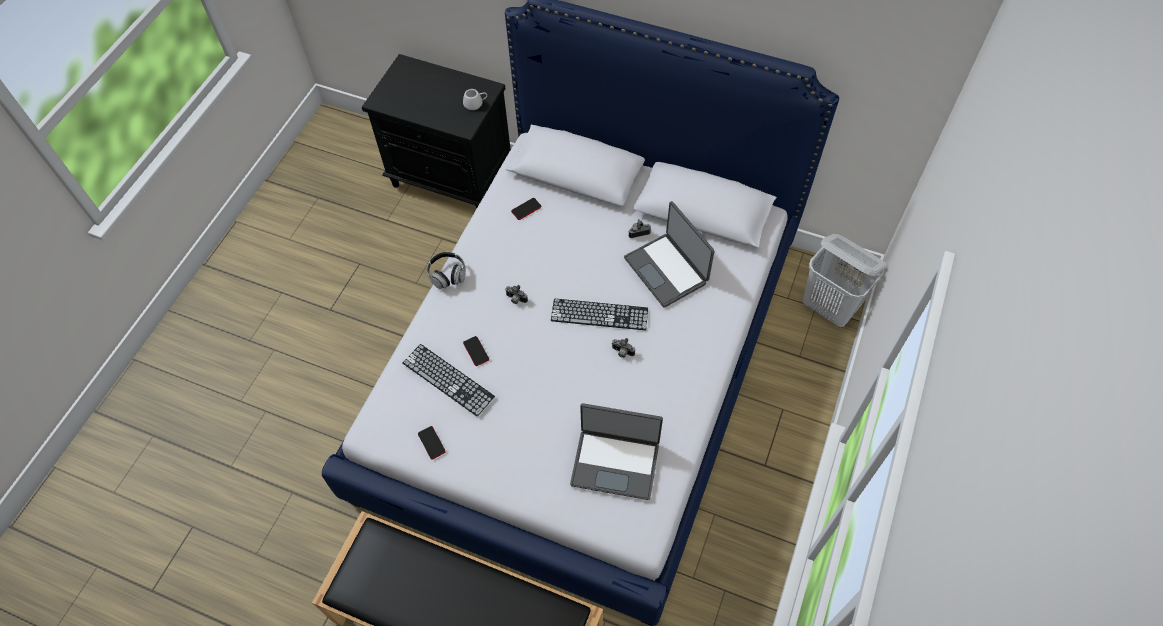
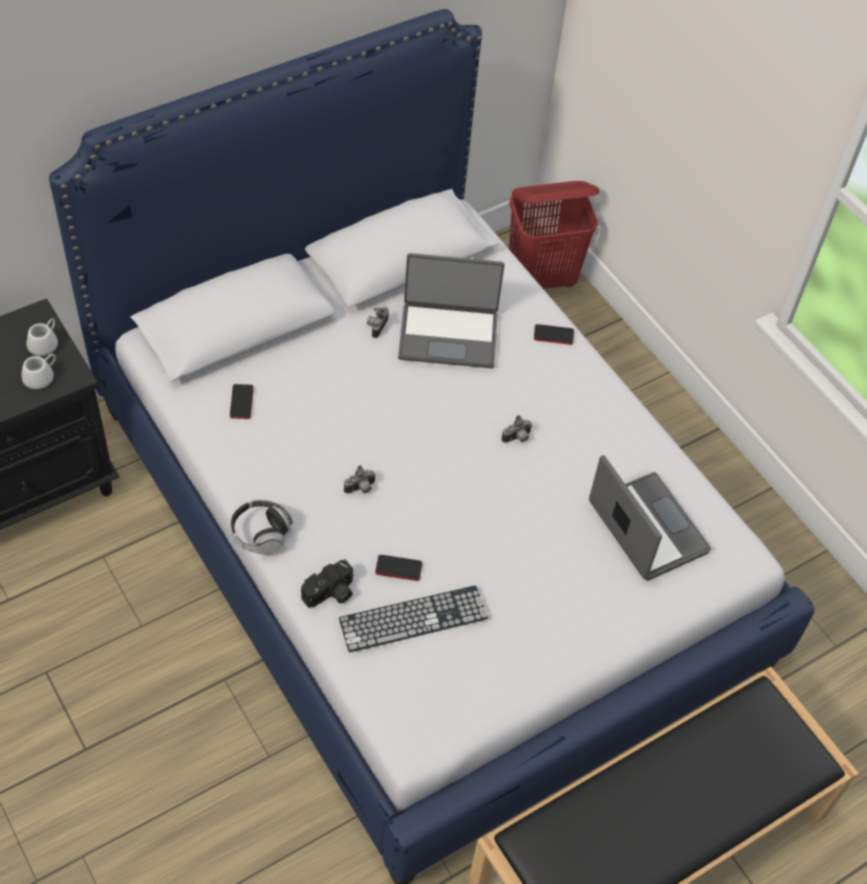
camera: 60 degrees left, 5 degrees down
phone [418,426,446,460] -> phone moved to [534,324,574,345]
keyboard [551,299,648,330] -> none
laptop [570,403,663,500] -> laptop turned 75 degrees counterclockwise [589,455,711,581]
white laundry basket [803,234,886,328] -> red laundry basket [509,181,599,289]
none -> white mug [22,354,56,389]
none -> camera [301,560,354,608]

